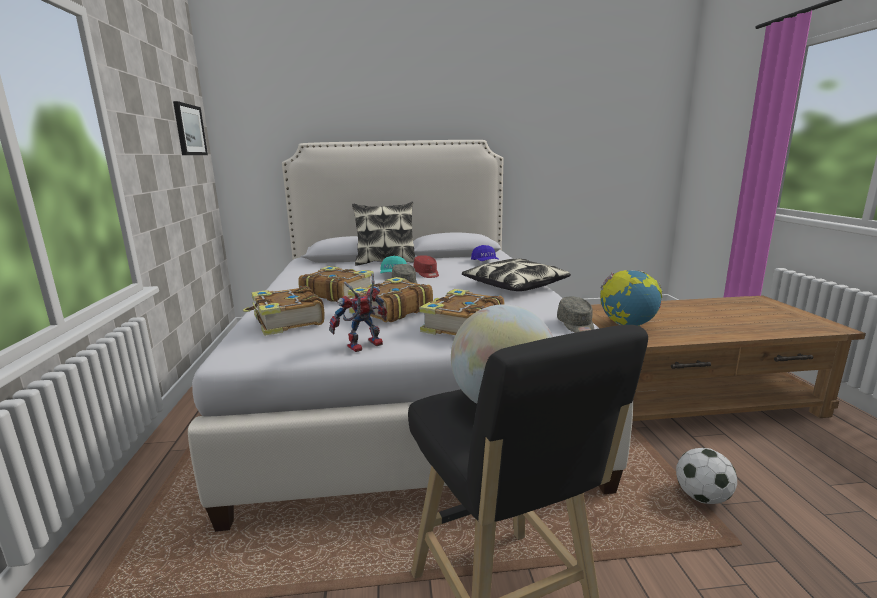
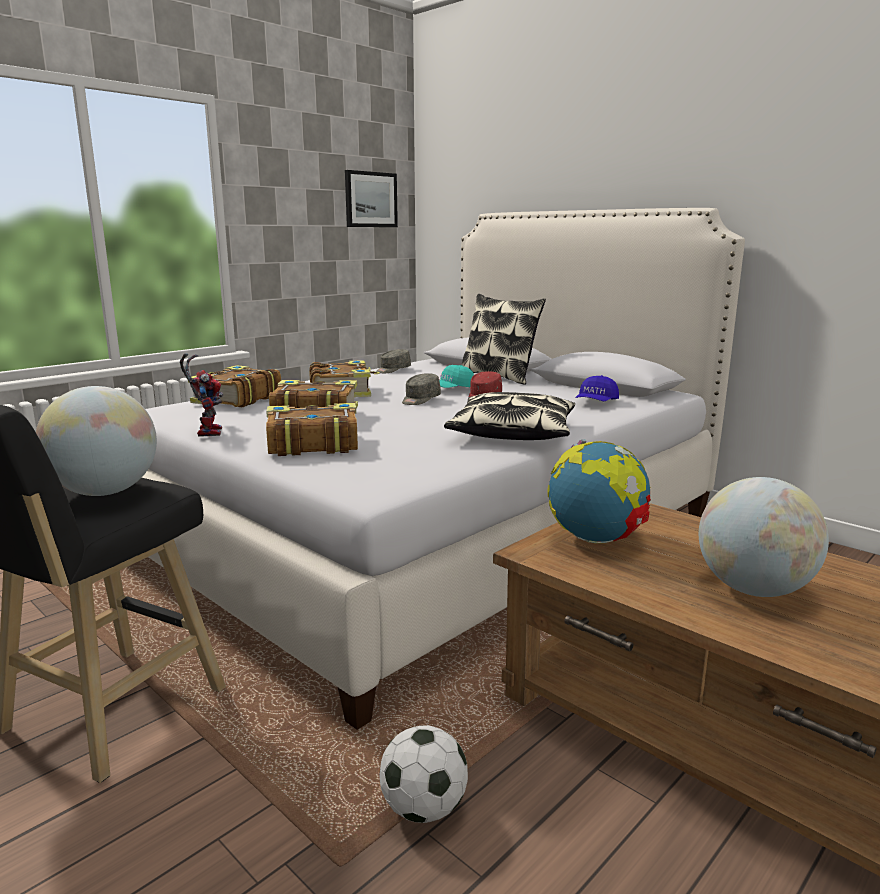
camera: 50 degrees right, 0 degrees up
toy robot [329,273,387,352] -> toy robot turned 60 degrees clockwise [180,353,223,437]
grey cap [557,297,594,333] -> grey cap moved to [376,349,411,373]
none -> globe [699,477,829,597]

